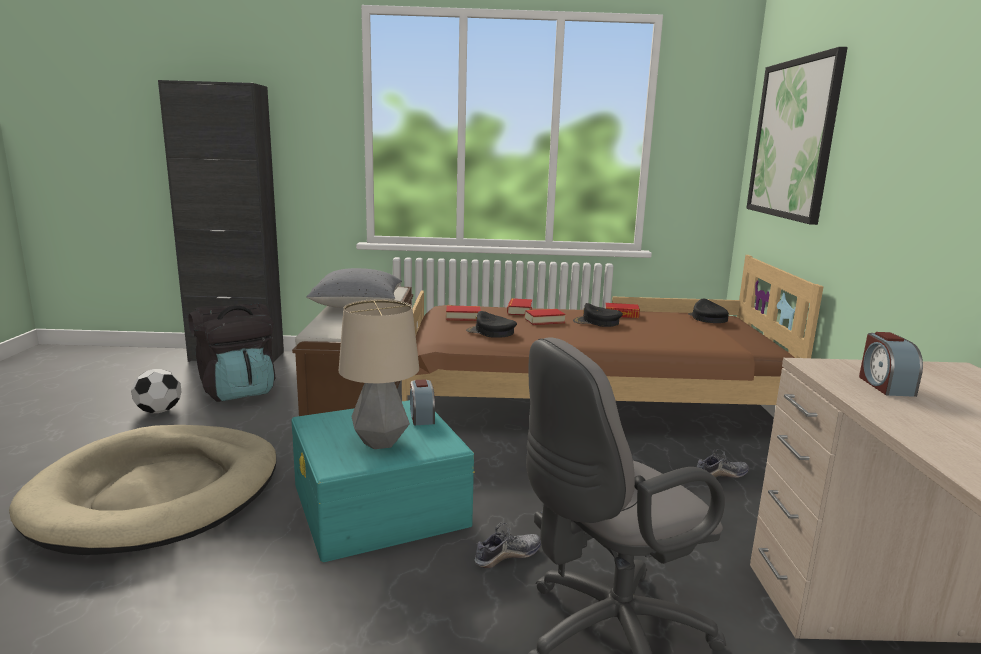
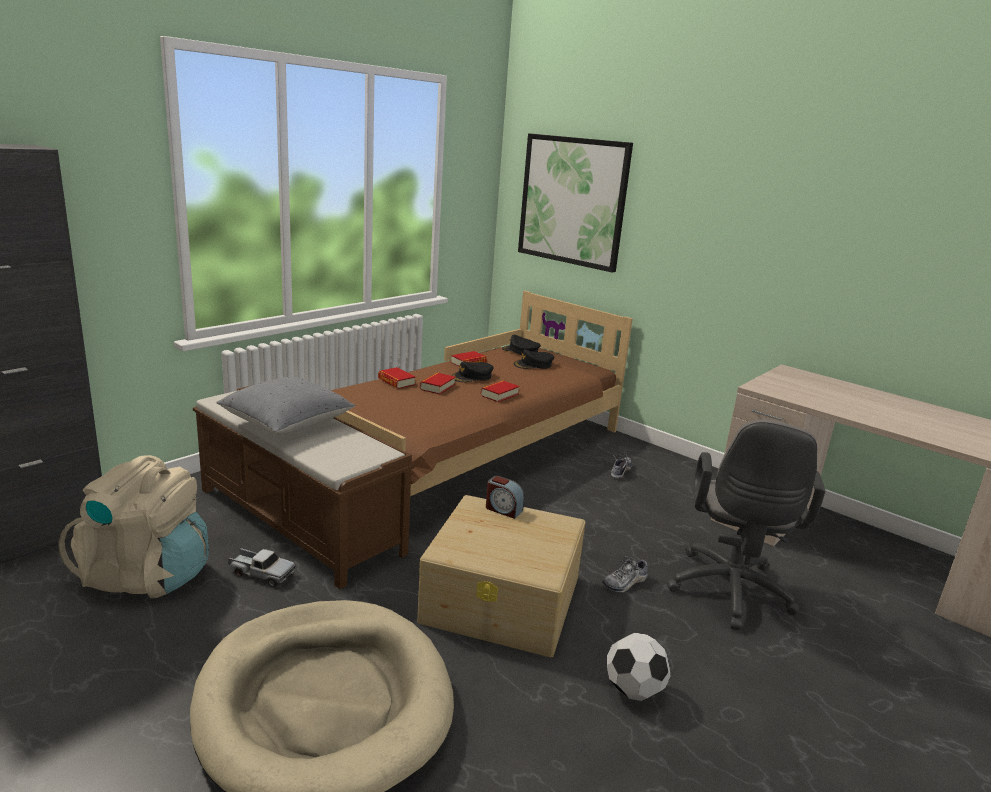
camera: 50 degrees left, 5 degrees up
football [131,369,182,413] -> football moved to [607,633,670,701]
black backpack [188,303,275,402] -> beige backpack [58,455,209,598]
turquoise storage box [291,400,475,562] -> beige storage box [417,495,586,657]
table lamp [339,299,419,449] -> none
book [446,306,481,321] -> book moved to [481,381,520,402]
black cap [466,311,517,338] -> black cap moved to [514,350,554,369]
shoe [474,522,541,568] -> shoe turned 135 degrees counterclockwise [602,556,648,593]
alarm clock [859,332,923,397] -> none
none -> toy truck [228,548,296,587]

